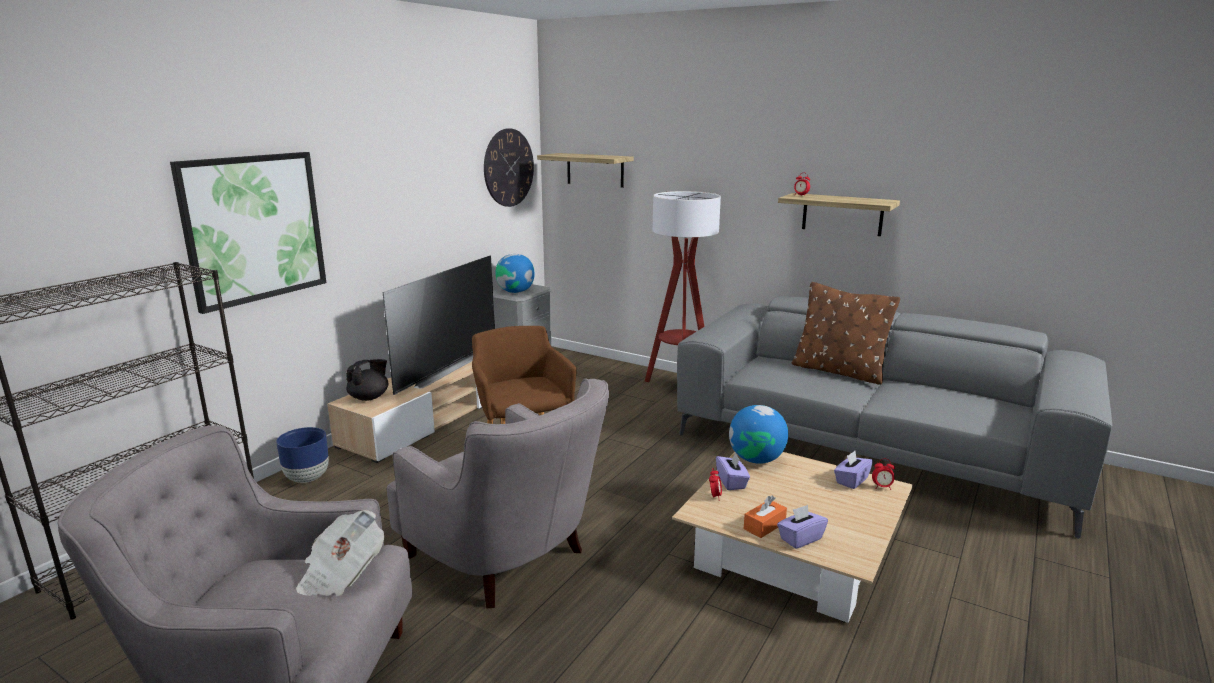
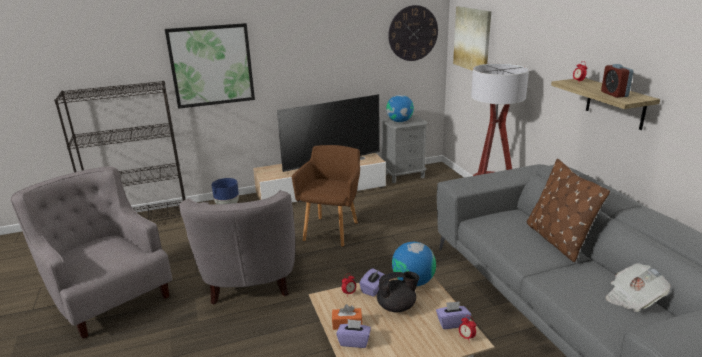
camera: 40 degrees right, 5 degrees up
newspaper [296,510,384,596] -> newspaper moved to [606,263,670,312]
black teapot [346,359,388,401] -> black teapot moved to [377,271,420,312]
shelf [537,153,634,188] -> picture [453,6,491,71]
none -> alarm clock [601,64,633,98]

